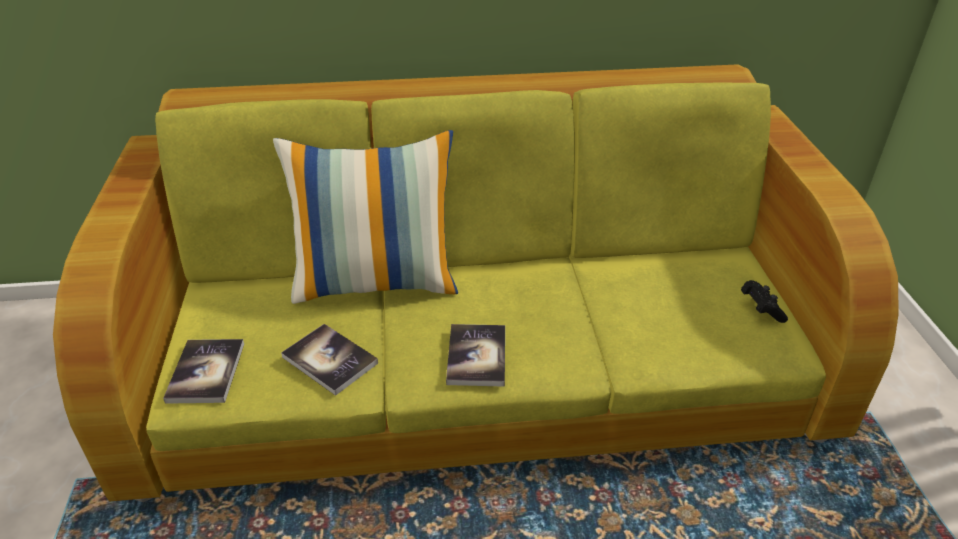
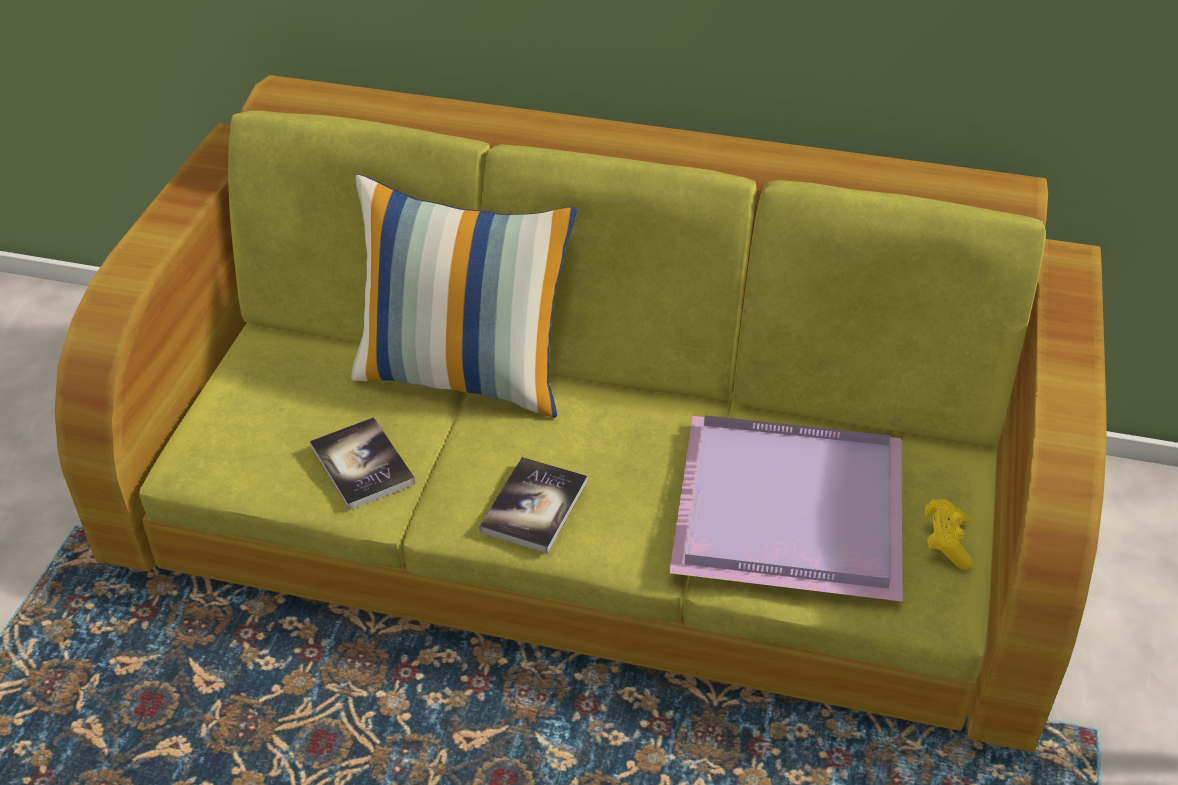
camera: 20 degrees right, 5 degrees up
book [163,339,244,404] -> none
black game controller [741,280,788,323] -> yellow game controller [925,499,973,570]
none -> purple tray [669,415,903,602]

